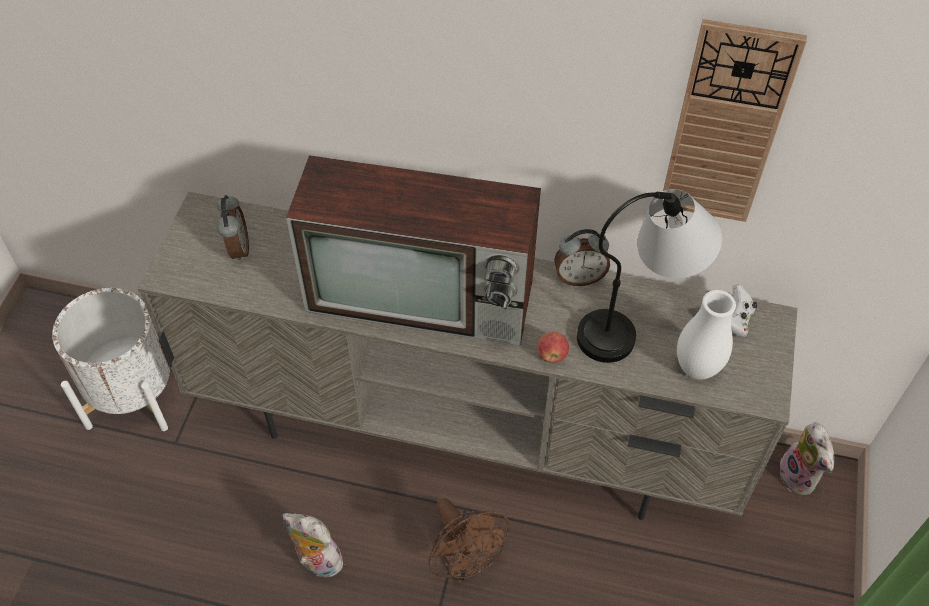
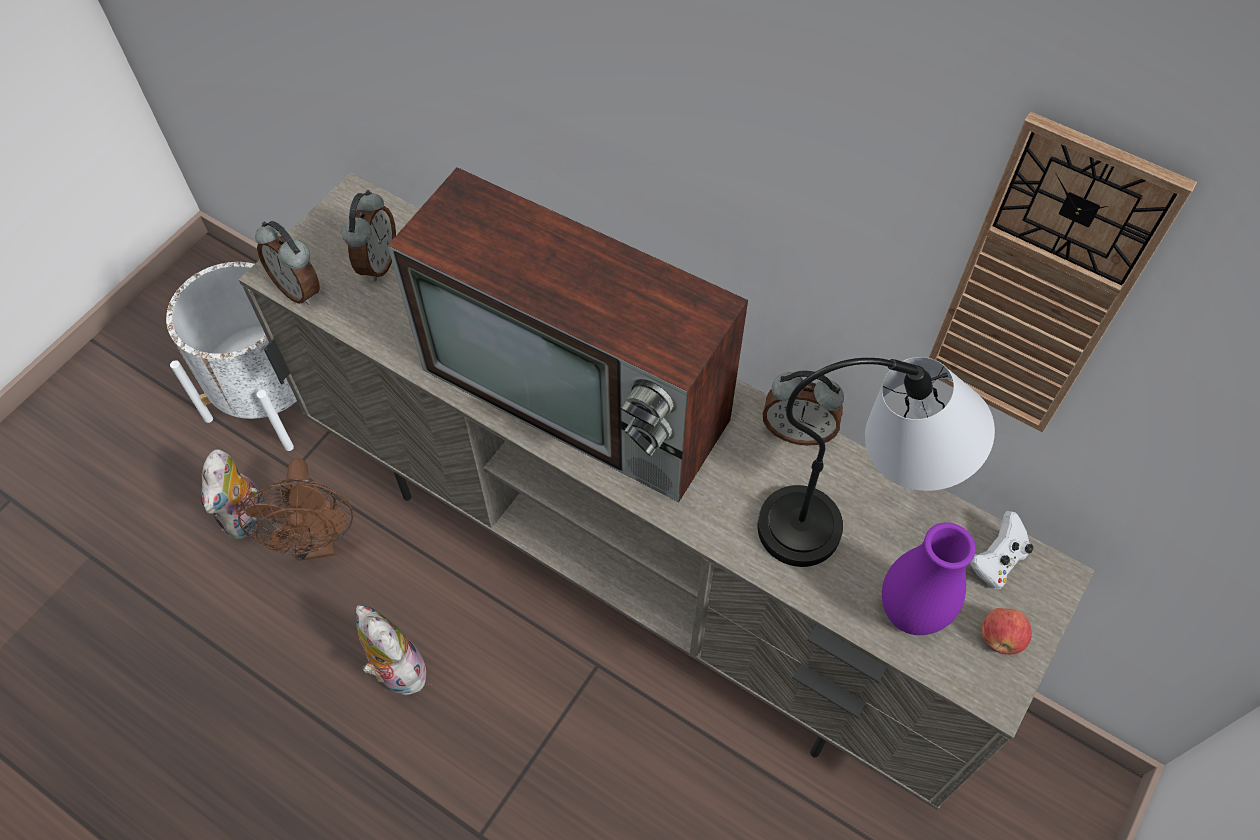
camera: 20 degrees right, 5 degrees up
brown fan [429,498,509,583] -> brown fan moved to [238,458,354,561]
apple [537,332,569,363] -> apple moved to [982,608,1032,654]
white vase [677,290,736,380] -> purple vase [882,522,976,635]
plush toy [776,422,834,495] -> plush toy moved to [201,449,264,539]
none -> alarm clock [255,221,320,305]

